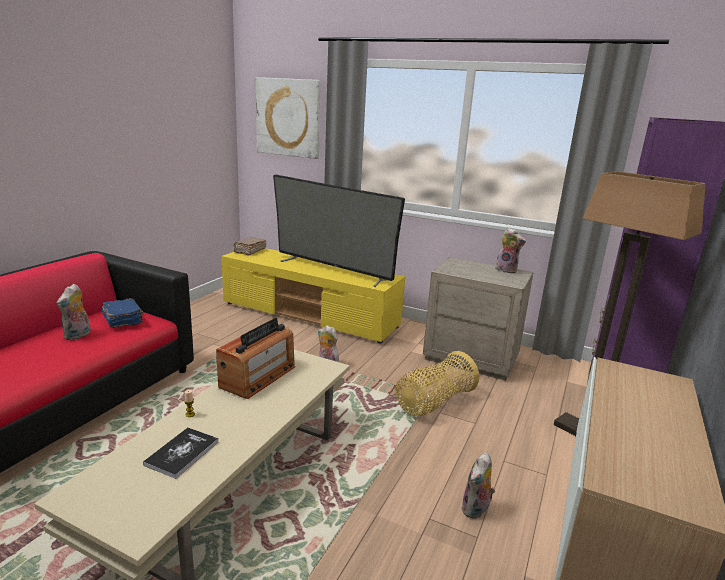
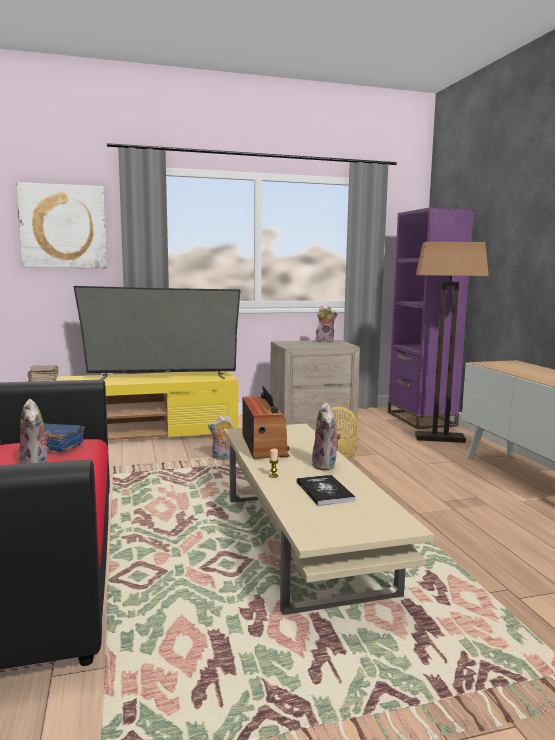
camera: 40 degrees left, 10 degrees down
plush toy [461,453,495,519] -> plush toy moved to [312,402,342,471]

